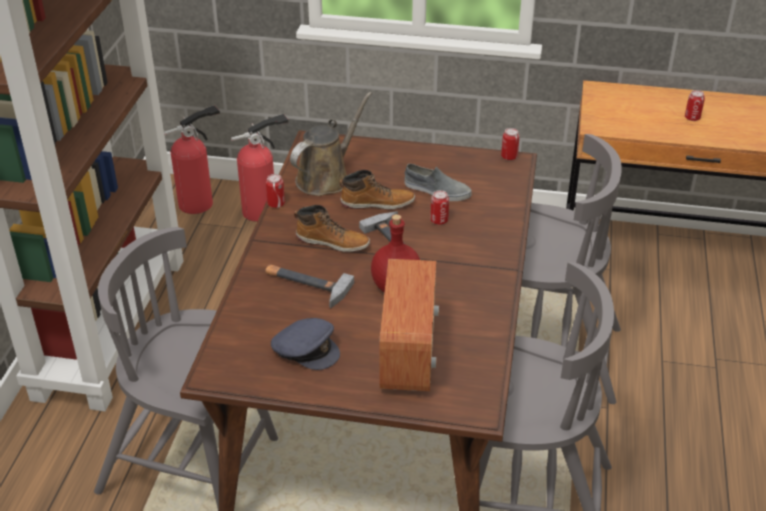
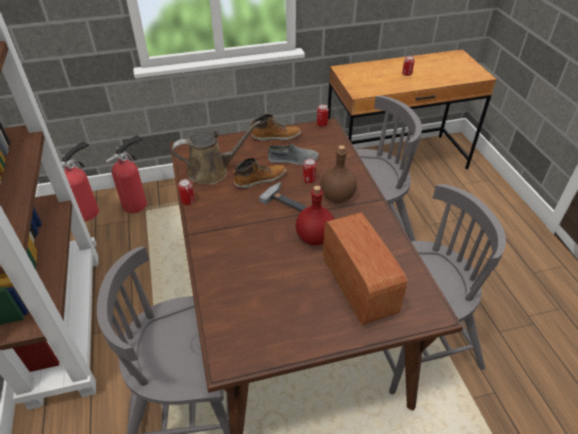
camera: 25 degrees left, 5 degrees up
hammer [265,265,354,308] -> none
grey cap [271,318,340,370] -> none
brown watering can [290,92,372,196] -> brown watering can turned 60 degrees clockwise [172,121,261,185]
boot [294,205,370,252] -> boot moved to [251,114,301,141]
none -> brown bottle [320,145,357,203]

